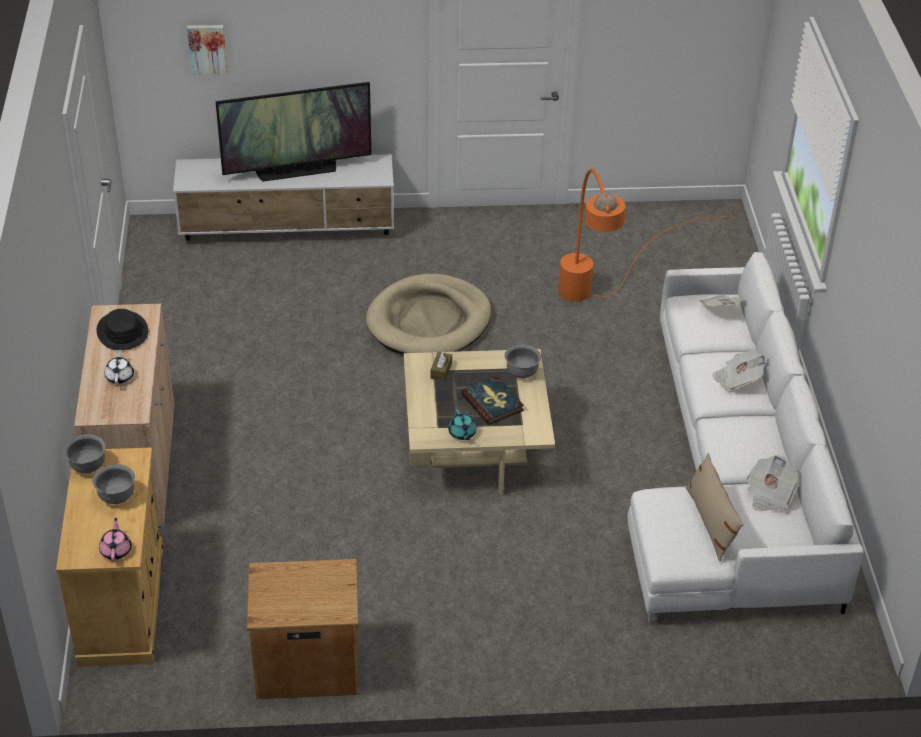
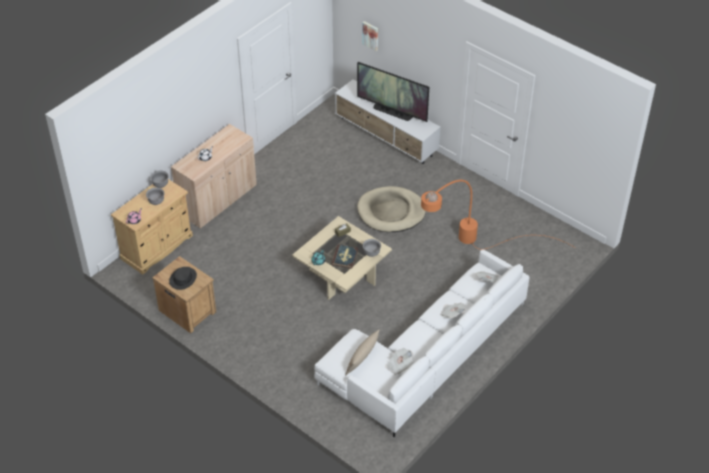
camera: 45 degrees right, 5 degrees up
black hat [96,309,148,350] -> black hat moved to [169,267,197,290]

